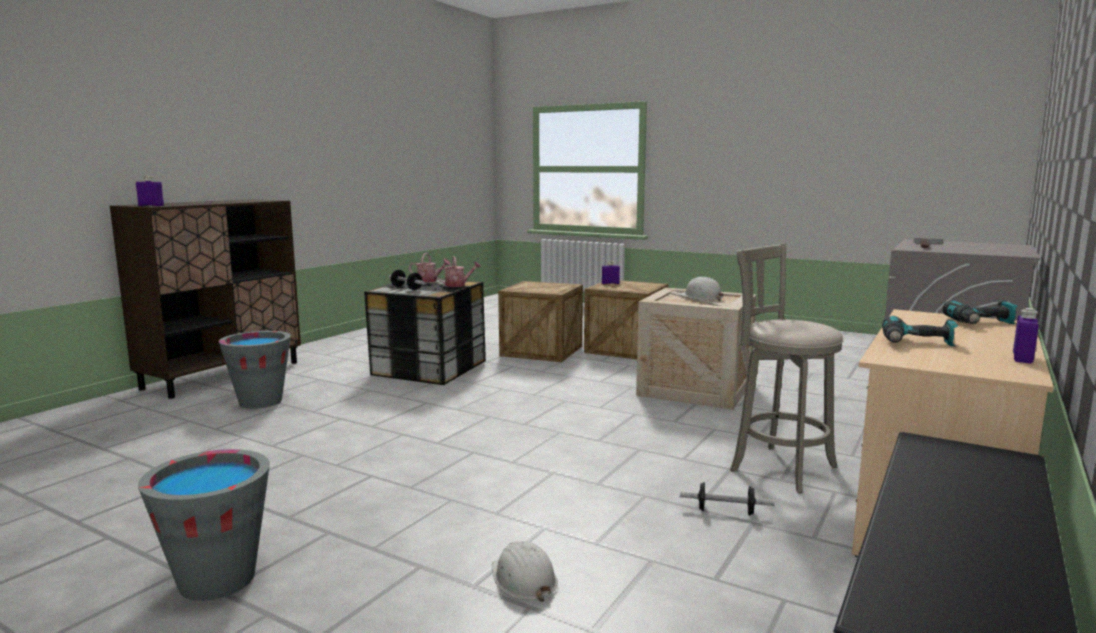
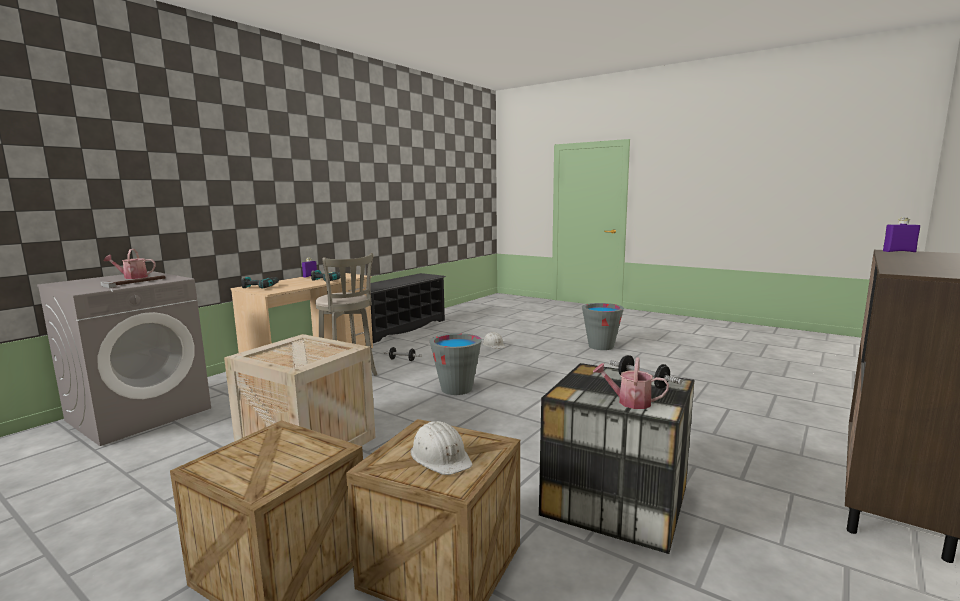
camera: 175 degrees left, 0 degrees up
grey bucket [219,331,291,409] -> grey bucket moved to [430,333,482,395]
watering can [435,256,481,287] -> watering can moved to [103,249,156,279]
purple bottle [602,261,620,284] -> none
white hard hat [679,277,724,301] -> white hard hat moved to [410,421,472,475]

